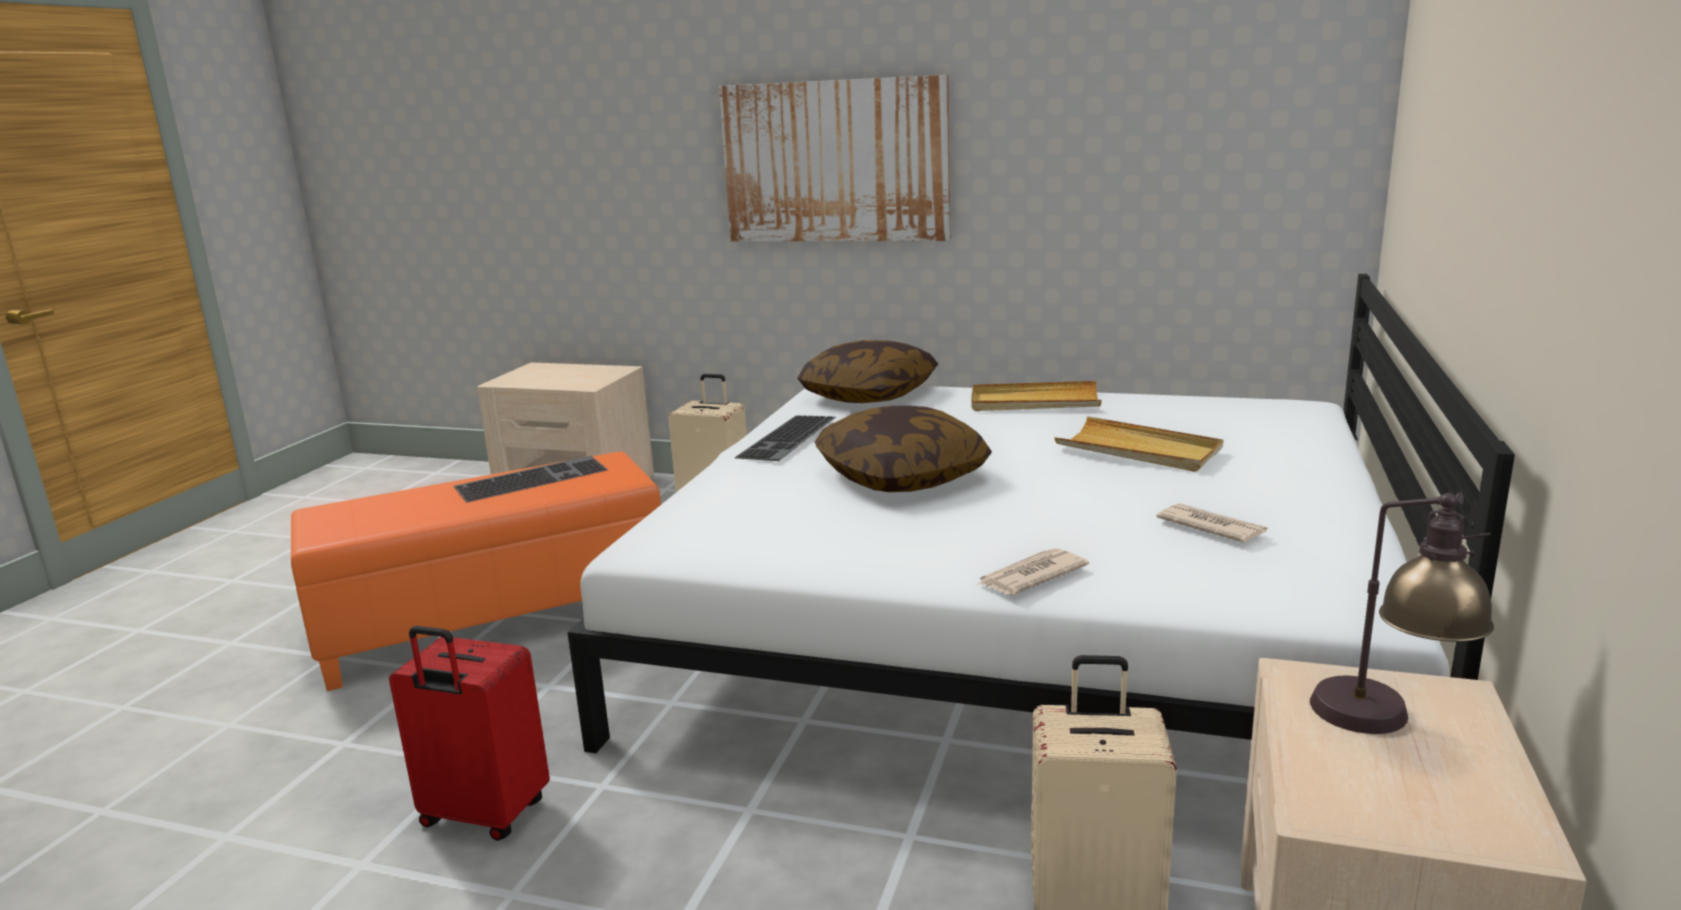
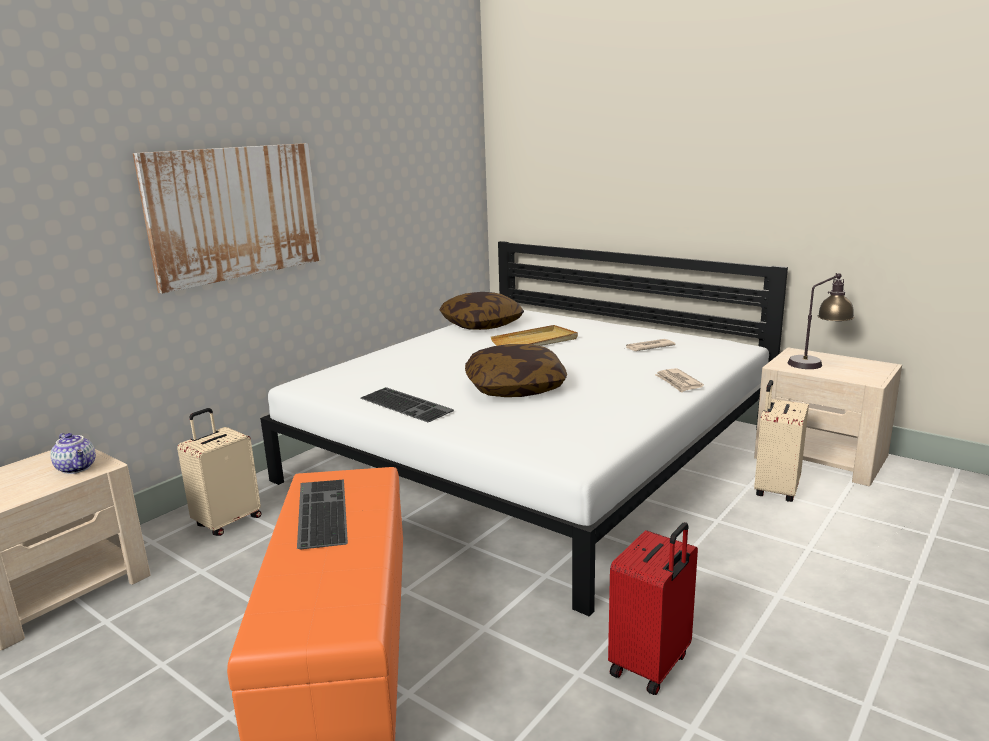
camera: 70 degrees left, 0 degrees up
pillow [797,340,938,403] -> pillow moved to [439,292,524,330]
beige tray [971,381,1102,411] -> none
none -> teapot [51,433,96,474]

